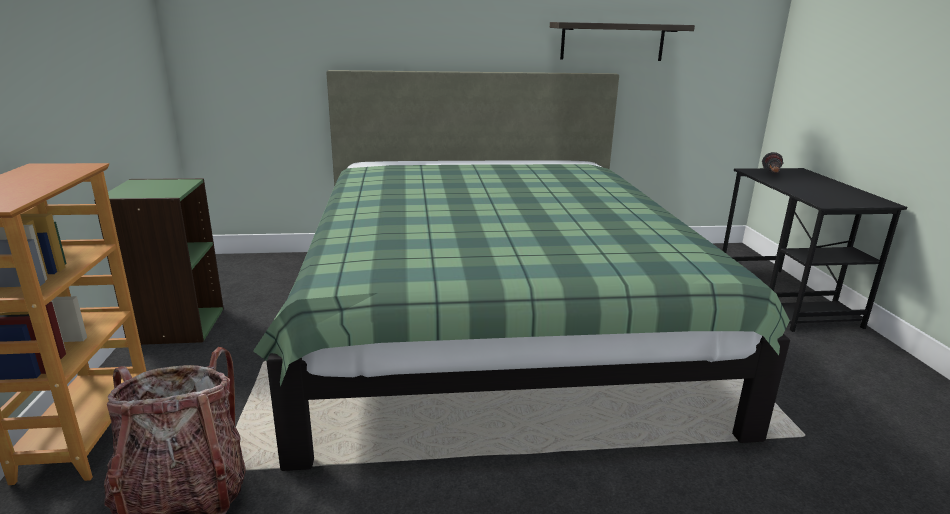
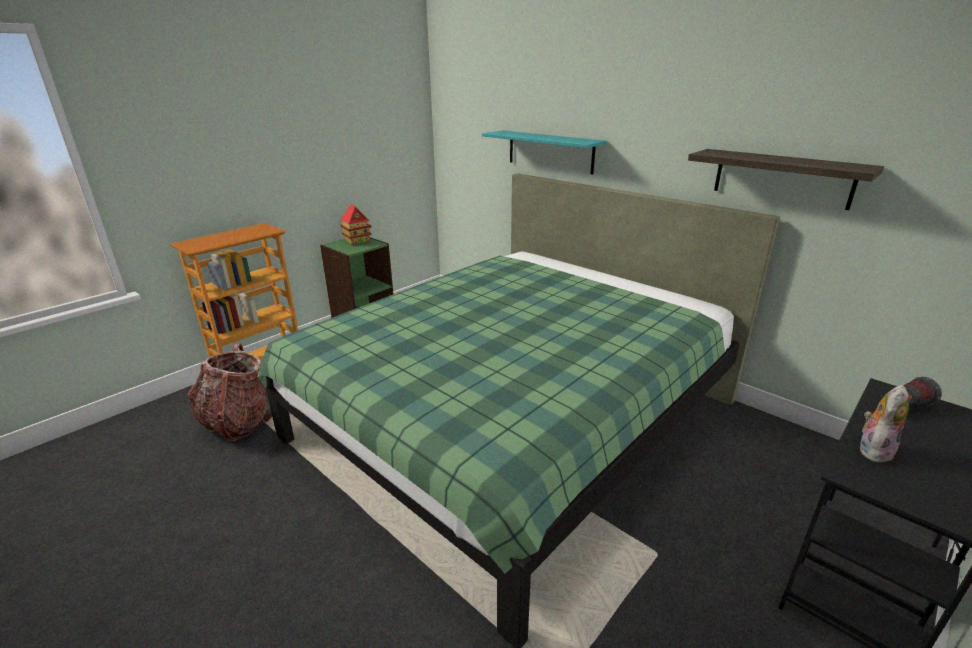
camera: 50 degrees right, 5 degrees up
none -> toy house [340,204,371,245]
none -> turquoise shelf [482,130,607,175]
none -> plush toy [860,385,909,463]

